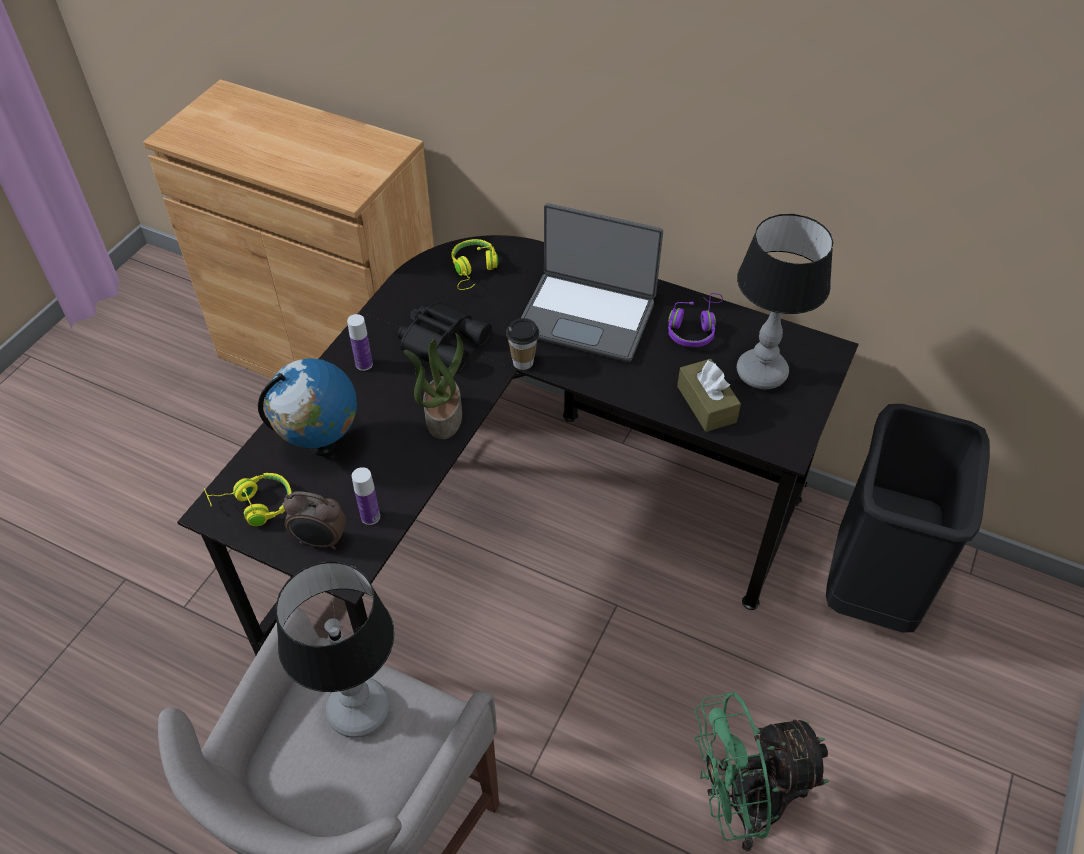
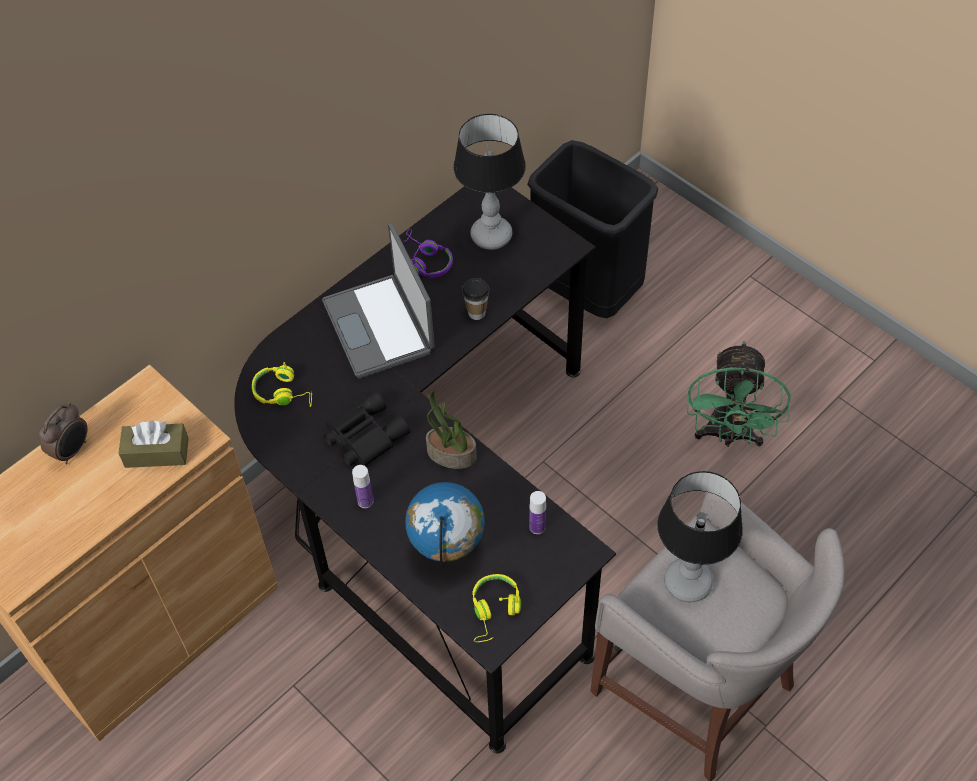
camera: 70 degrees left, 5 degrees up
alarm clock [283,491,346,550] -> alarm clock moved to [39,402,88,464]
cup [506,318,539,370] -> cup moved to [462,278,490,320]
laptop [521,203,663,362] -> laptop turned 120 degrees clockwise [322,223,435,378]
brown tissue box [677,359,741,432] -> brown tissue box moved to [118,420,189,468]

